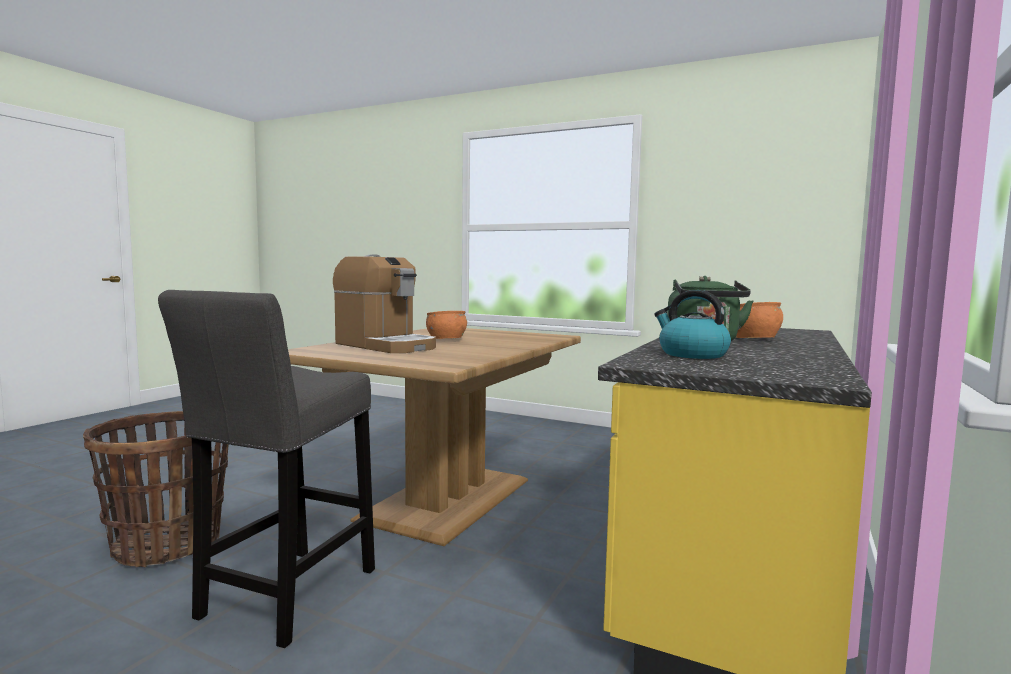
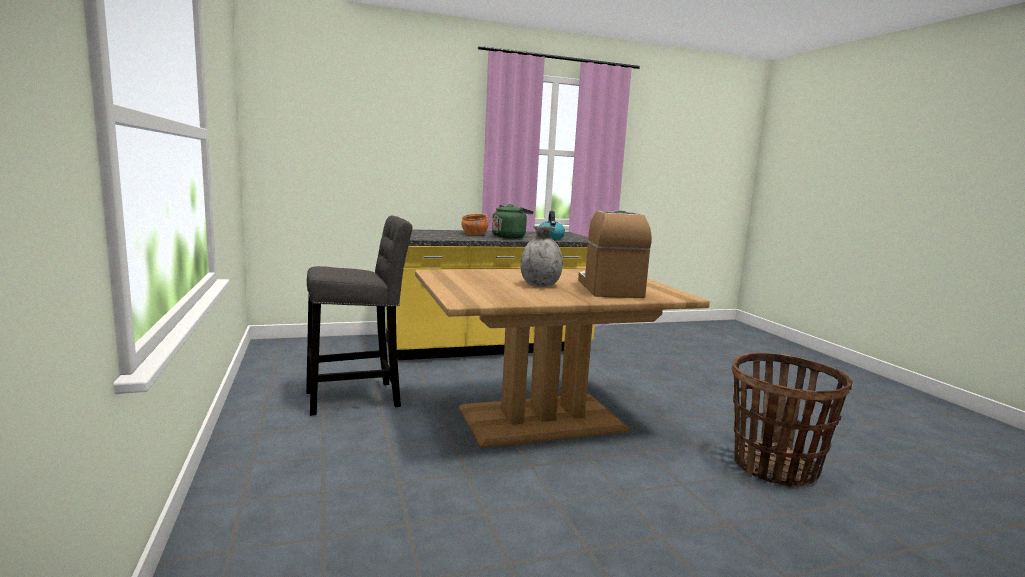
camera: 135 degrees left, 5 degrees up
grey stool [158,290,375,648] -> grey stool moved to [306,216,412,415]
orange bowl [426,311,467,339] -> grey vase [520,226,563,287]

